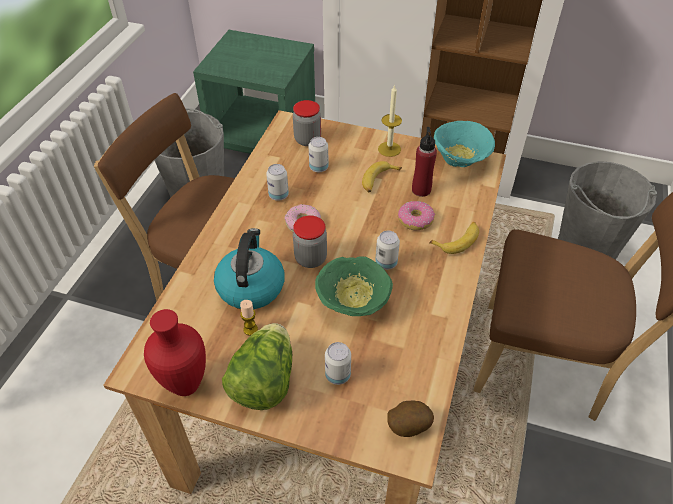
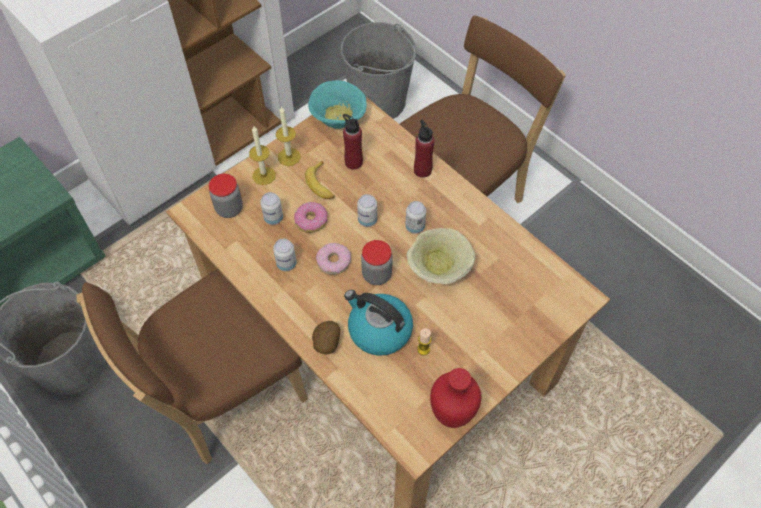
camera: 60 degrees left, 10 degrees up
lettuce [222,323,292,410] -> none
green bowl [315,256,393,316] -> beige bowl [407,228,475,284]
can [325,342,351,385] -> can moved to [357,194,377,227]
potato [387,400,434,437] -> potato moved to [312,321,340,354]
donut [398,201,435,231] -> donut moved to [294,202,328,233]
banana [429,222,479,254] -> red bottle [414,120,435,178]
none -> candle [249,126,276,185]

